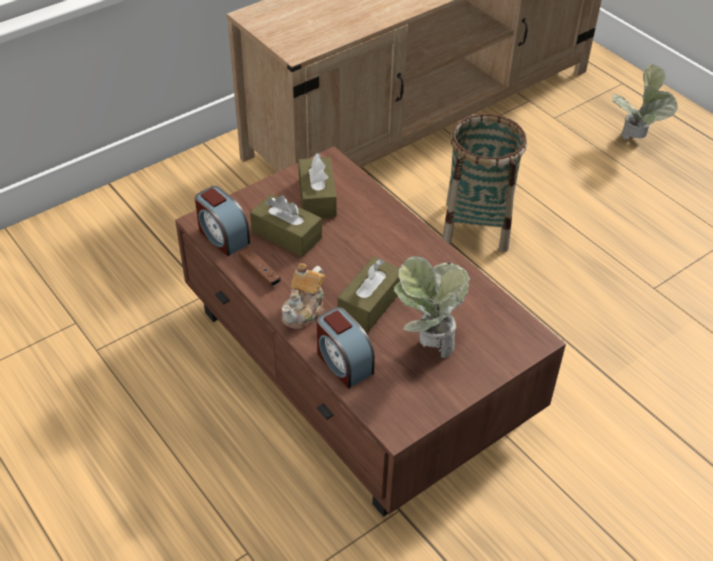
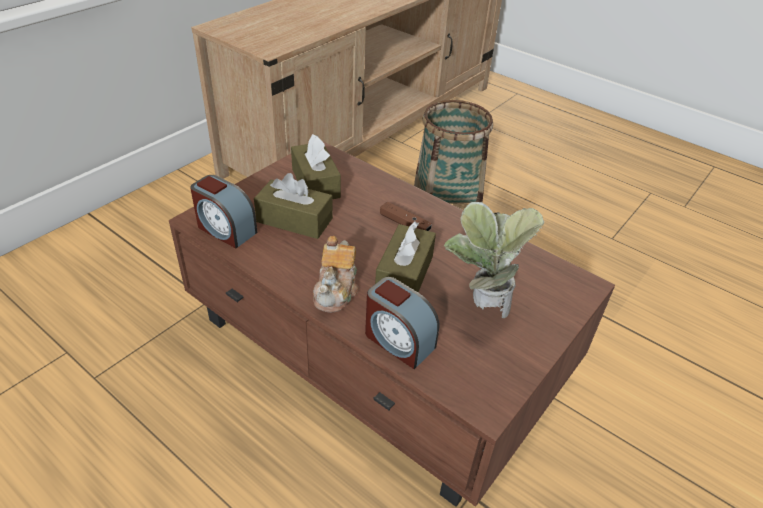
camera: 15 degrees left, 5 degrees down
brown game controller [239,247,281,287] -> brown game controller moved to [380,202,432,231]
potted plant [612,64,678,140] -> none

